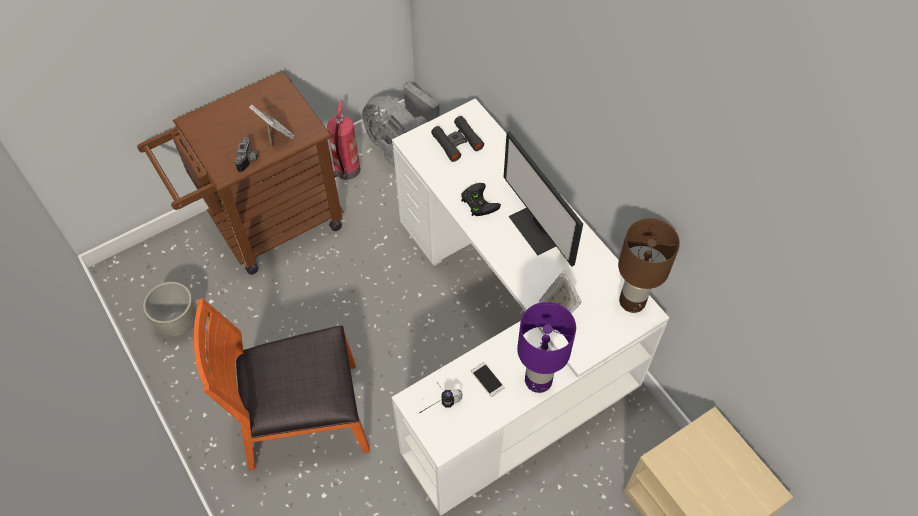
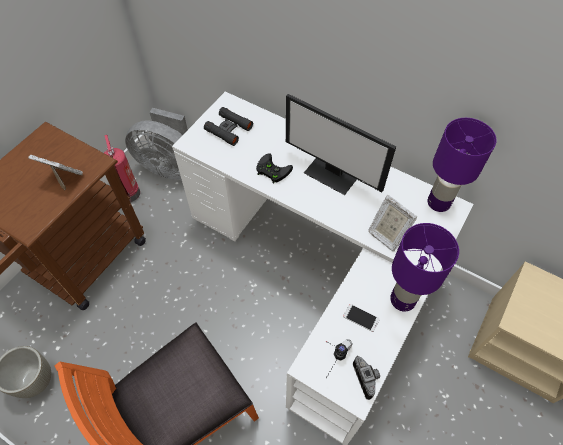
camera: 25 degrees left, 0 degrees up
camera [235,137,258,172] -> camera moved to [353,356,380,400]
brown table lamp [618,218,680,313] -> purple table lamp [428,118,496,212]

